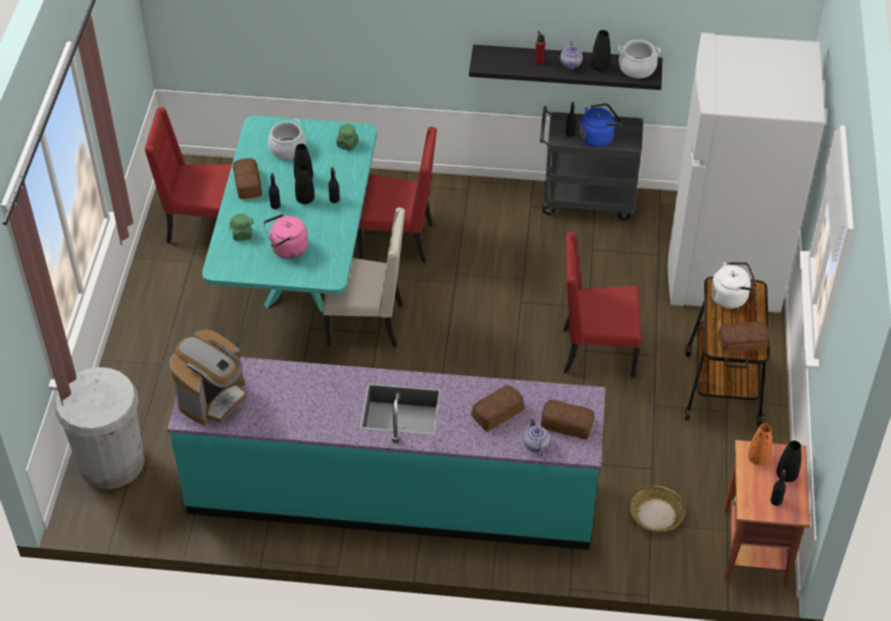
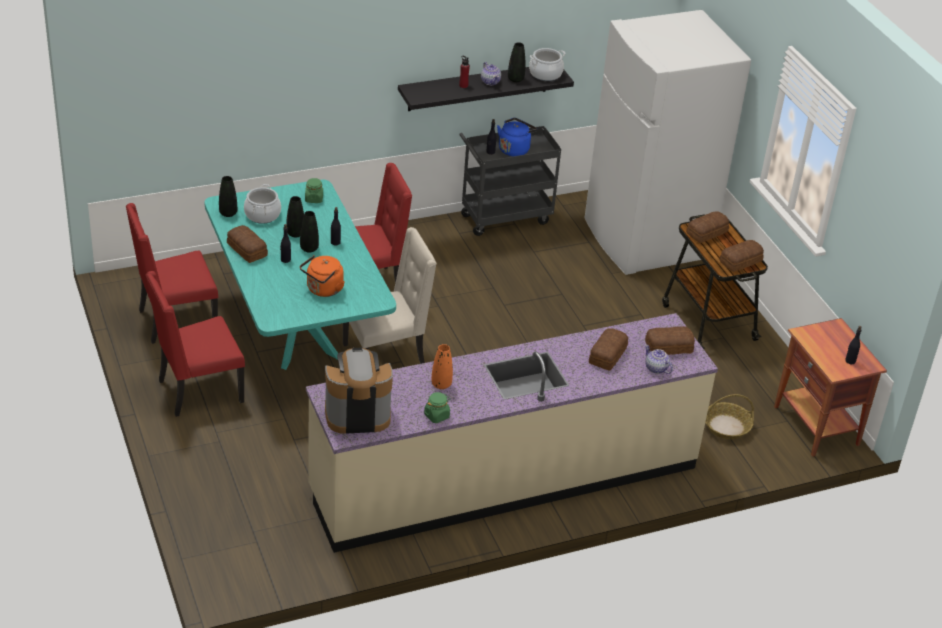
camera: 30 degrees left, 10 degrees down
white trash can [54,367,145,489] -> none
turquoise counter [167,357,605,550] -> beige counter [306,313,718,553]
coffee machine [170,329,247,426] -> coffee machine turned 105 degrees counterclockwise [325,348,393,434]
green jar [229,213,254,241] -> green jar moved to [424,392,450,423]
pink kettle [263,214,308,259] -> orange kettle [300,255,344,297]
red chair [563,232,641,378] -> red chair moved to [146,271,245,417]
white kettle [711,262,758,309] -> bread [686,211,729,243]
orange vase [748,424,772,465] -> orange vase moved to [431,344,453,389]
black vase [777,441,801,482] -> black vase moved to [219,176,237,217]

